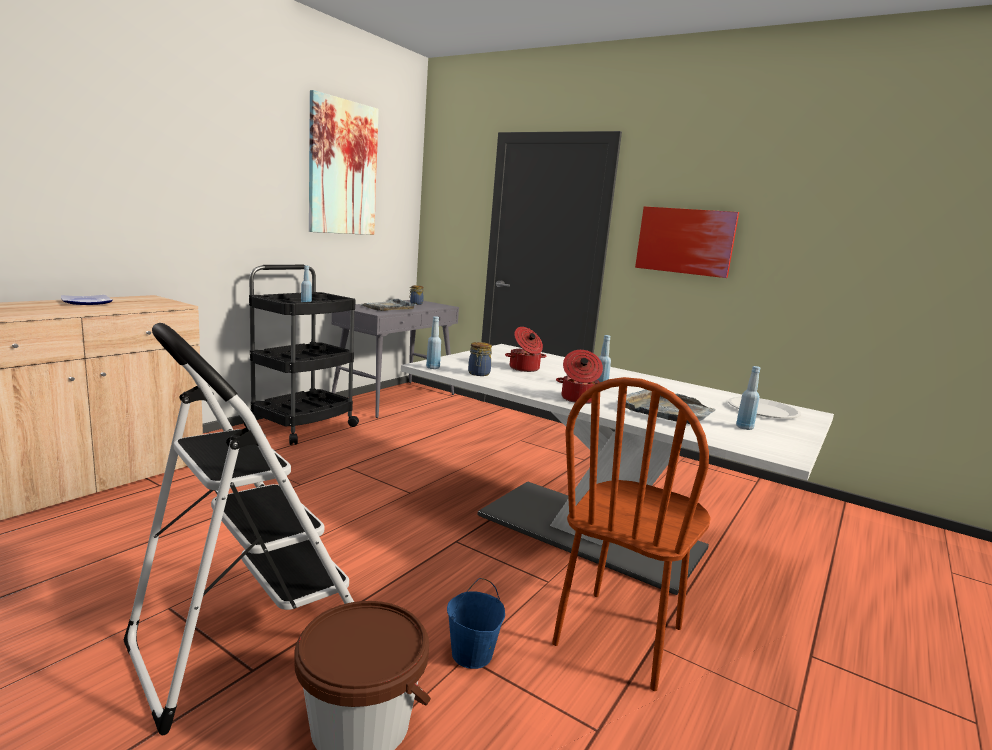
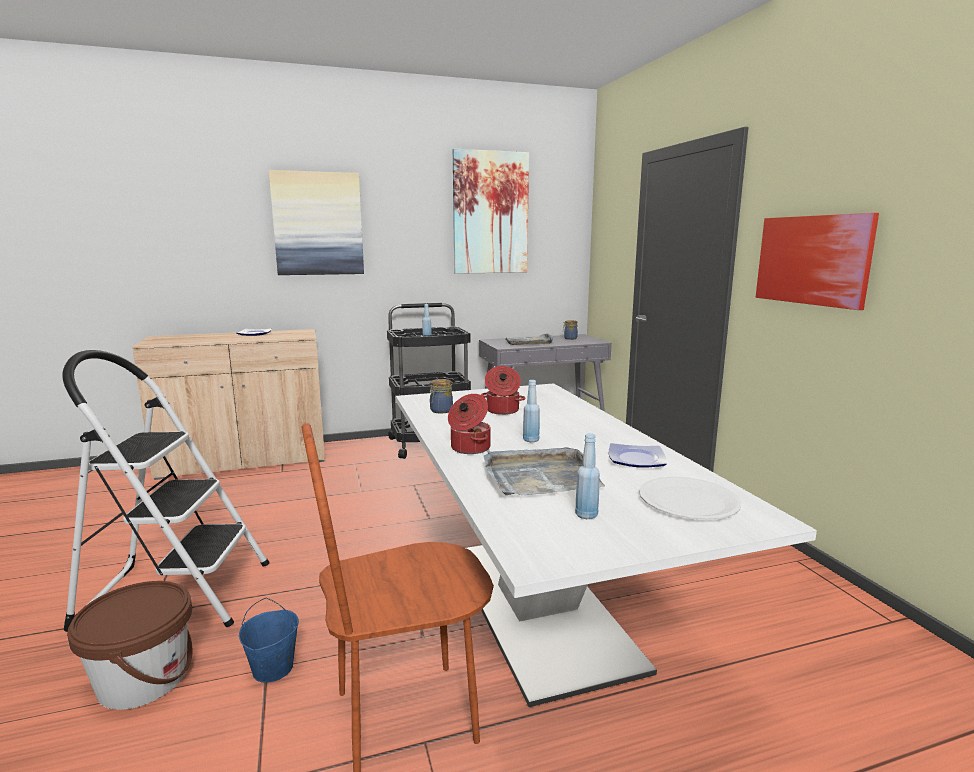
camera: 40 degrees right, 0 degrees up
blue bottle [426,316,441,369] -> none
none -> picture [269,170,364,275]
none -> plate [609,443,667,467]

